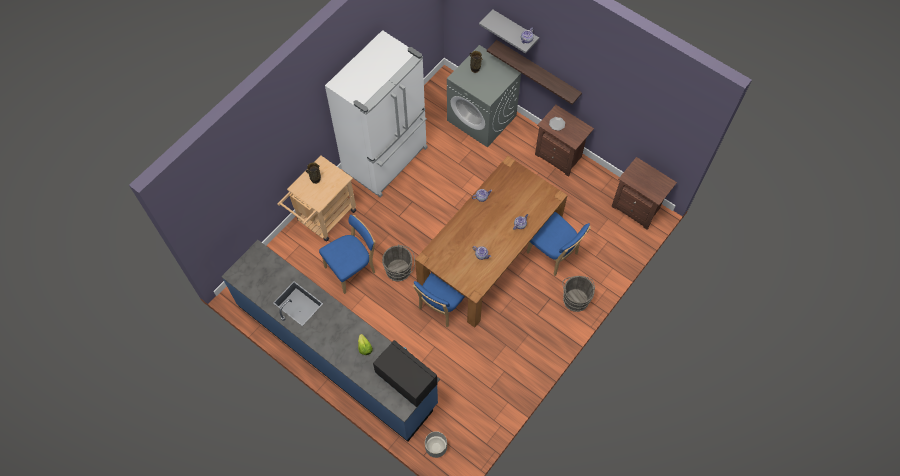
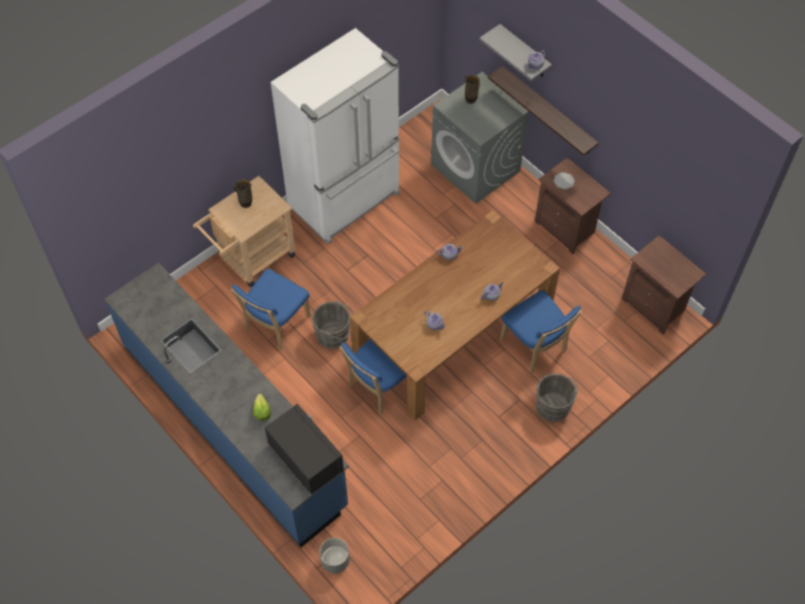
camera: 10 degrees right, 5 degrees down
blue chair [319,215,376,294] -> blue chair turned 150 degrees clockwise [231,269,311,350]

